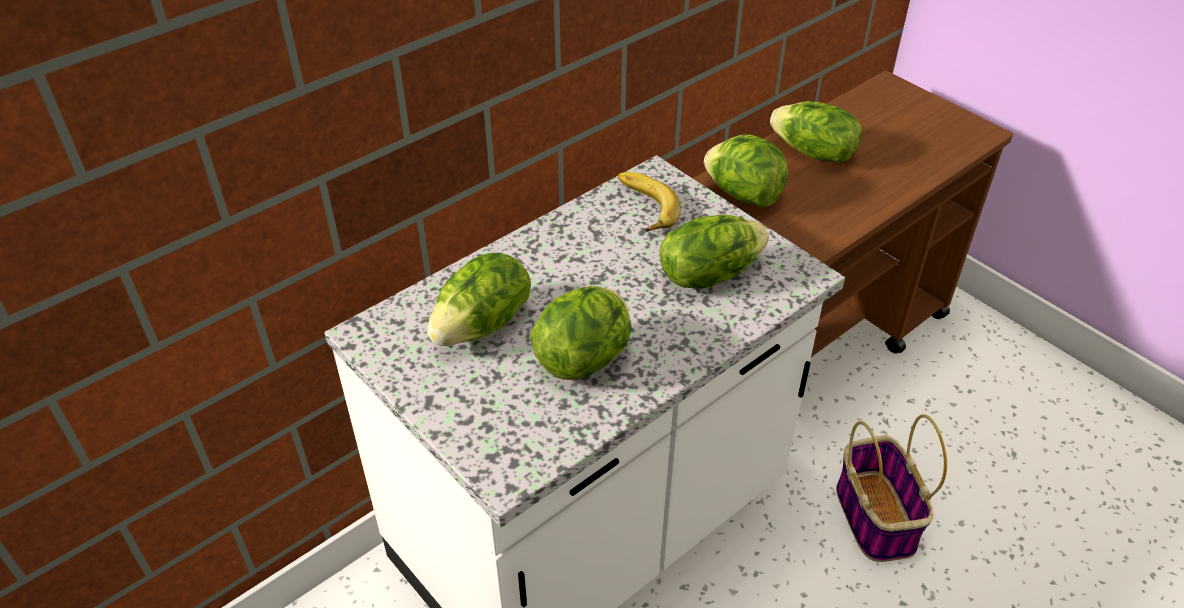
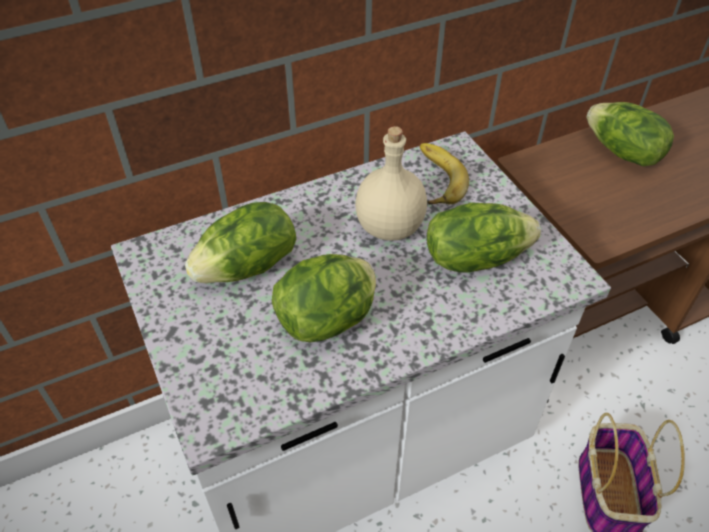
camera: 15 degrees right, 5 degrees up
lettuce [704,134,788,207] -> none
none -> beige bottle [355,126,427,241]

